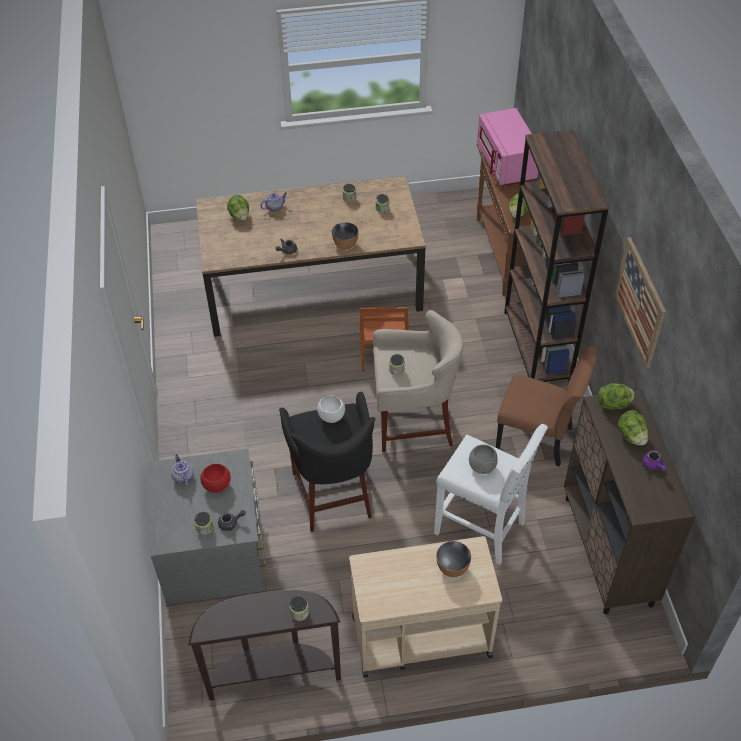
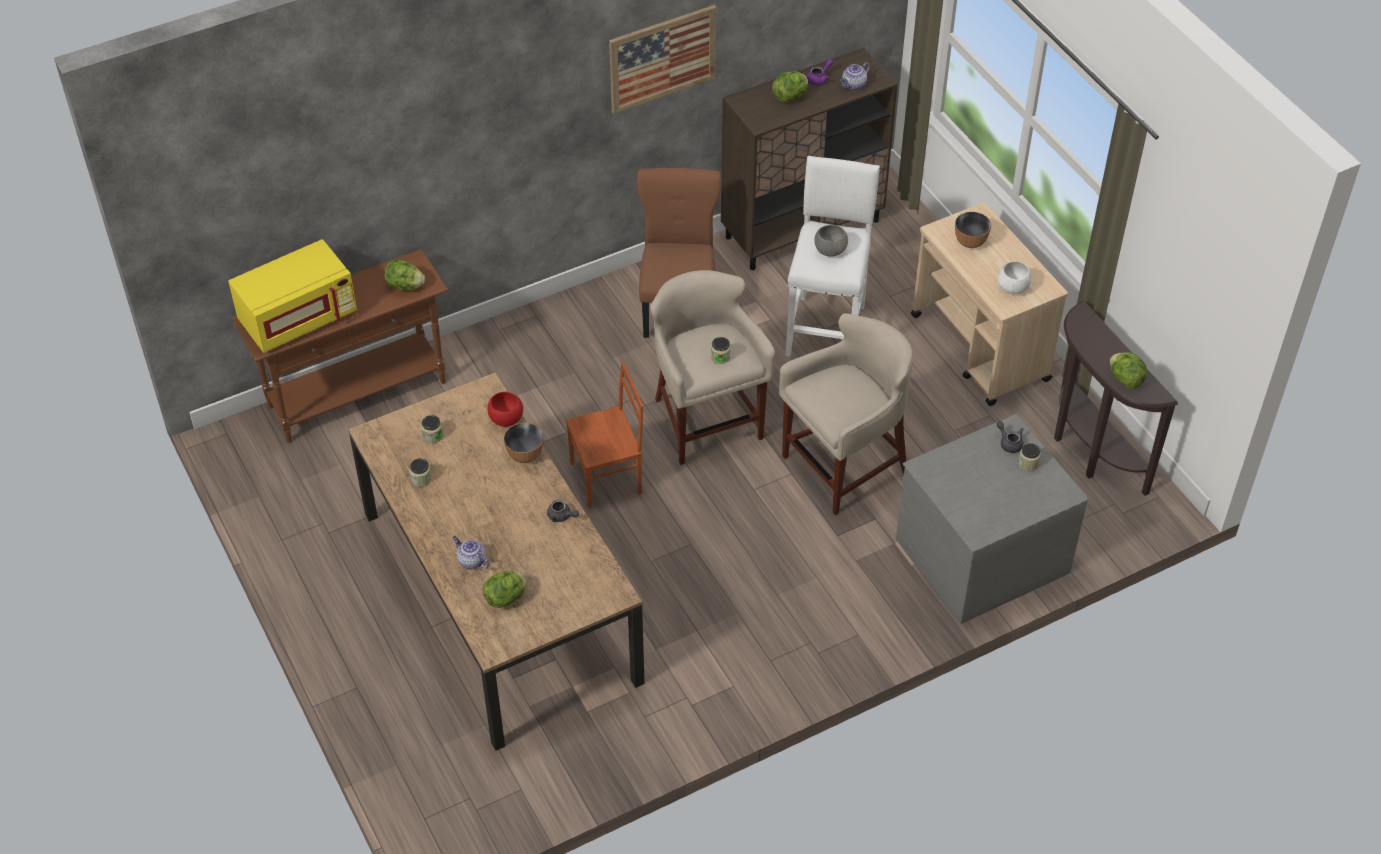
camera: 110 degrees left, 0 degrees up
teapot [171,454,194,487] -> teapot moved to [840,62,870,90]
red bowl [200,464,231,493] -> red bowl moved to [487,392,523,427]
black stool [279,392,375,532] -> beige stool [779,313,913,515]
jar [289,596,309,621] -> none
white bowl [317,395,345,423] -> white bowl moved to [998,261,1031,294]
pink microwave [477,108,538,185] -> yellow microwave [228,239,357,353]
brown bookcase [504,130,609,382] -> none
lettuce [598,383,635,410] -> lettuce moved to [1110,352,1147,389]

